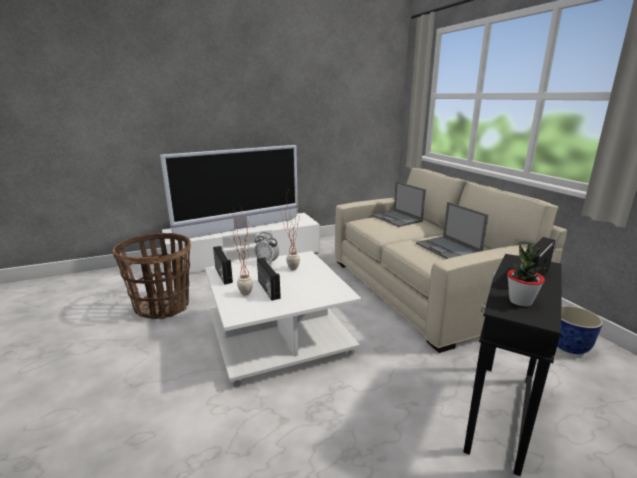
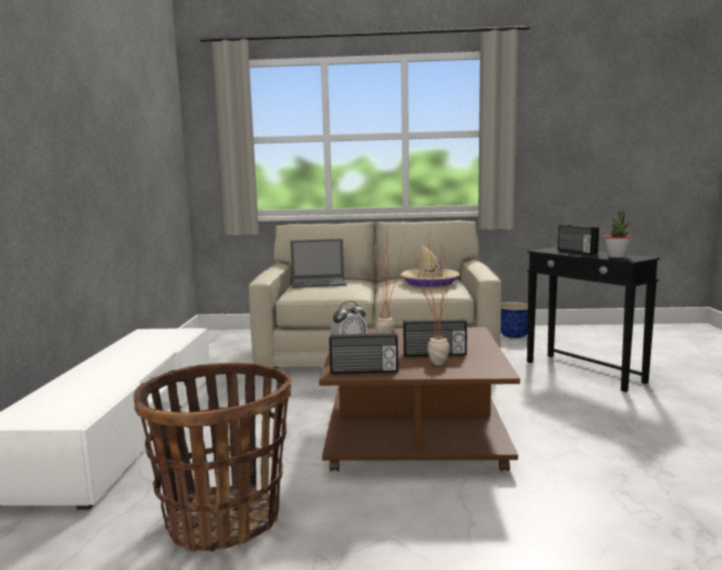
camera: 65 degrees left, 10 degrees down
television [160,145,298,239] -> none
white coffee table [205,251,362,387] -> brown coffee table [319,327,520,471]
laptop [416,202,488,259] -> beige hat [400,244,460,287]

